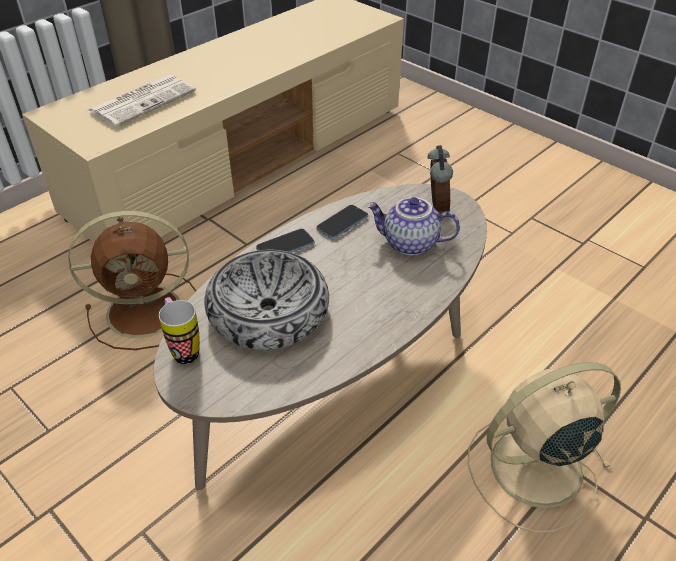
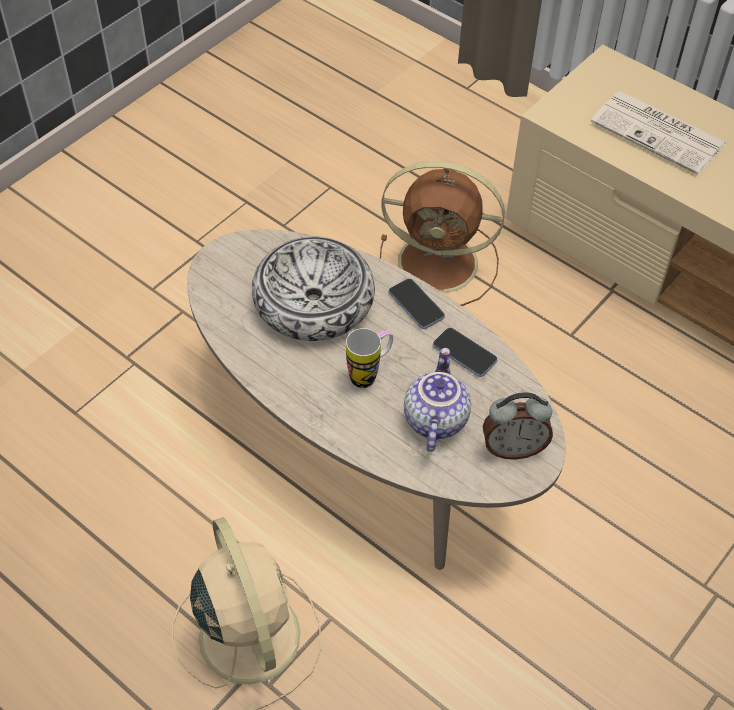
camera: 85 degrees right, 10 degrees up
brown fan [68,211,196,350] -> brown fan turned 60 degrees counterclockwise [380,161,505,306]
mug [159,297,200,364] -> mug moved to [346,328,393,388]

